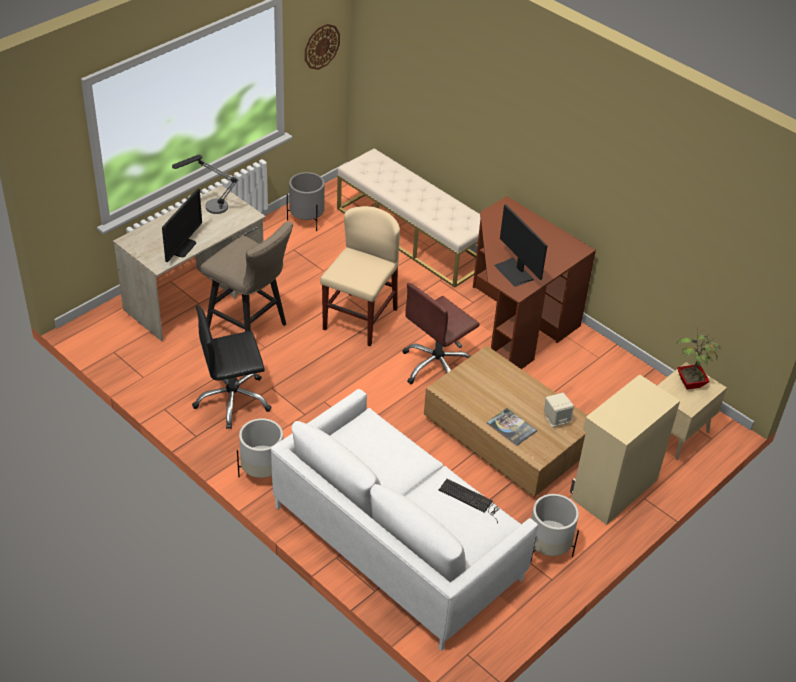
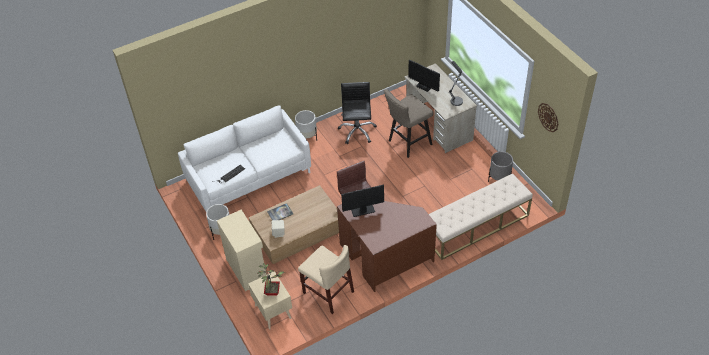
camera: 110 degrees right, 5 degrees up
beige chair [320,206,400,346] -> beige chair moved to [298,245,354,314]

